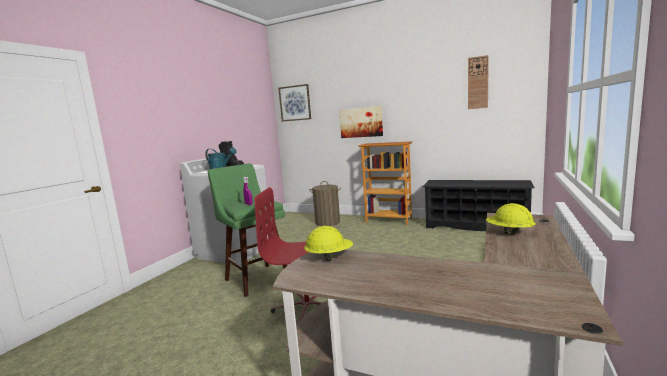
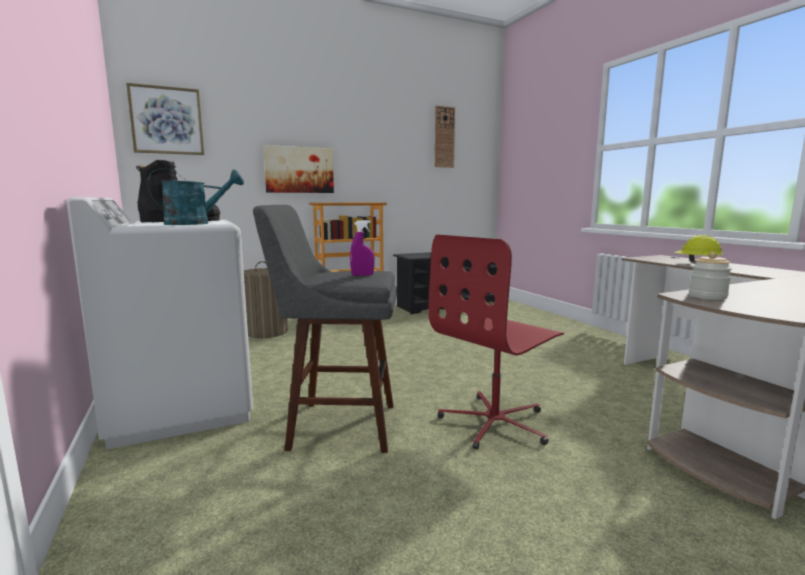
camera: 50 degrees left, 0 degrees up
green stool [208,164,287,297] -> grey stool [253,205,397,453]
yellow hard hat [304,226,353,261] -> jar [689,252,732,300]

